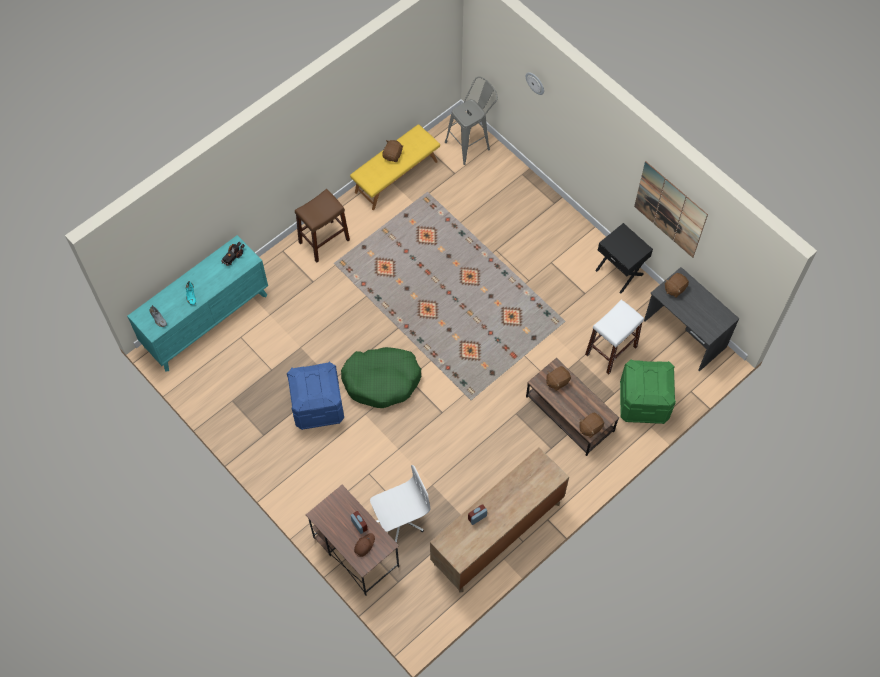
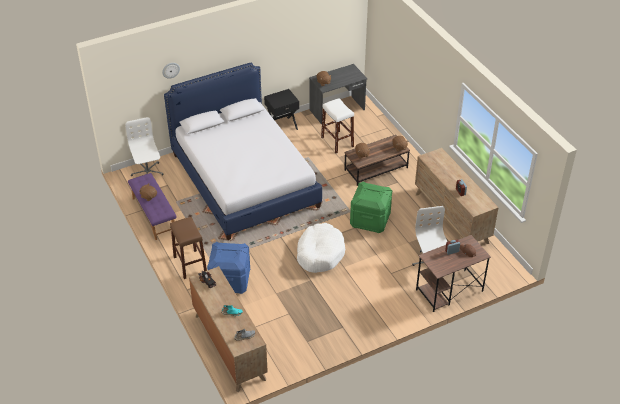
camera: 75 degrees left, 20 degrees down
turquoise dresser [127,235,268,372] -> brown dresser [189,266,268,392]
blue storage box [287,362,344,430] -> blue storage box moved to [207,242,250,294]
green dog bed [341,347,422,408] -> white dog bed [297,223,345,273]
yellow bench [350,124,440,210] -> purple bench [128,173,177,240]
grey stool [445,77,498,165] -> white office chair [125,117,164,176]
green storage box [620,360,676,424] -> green storage box moved to [350,181,392,233]
picture [634,161,708,258] -> none
none -> bed [164,63,322,240]

